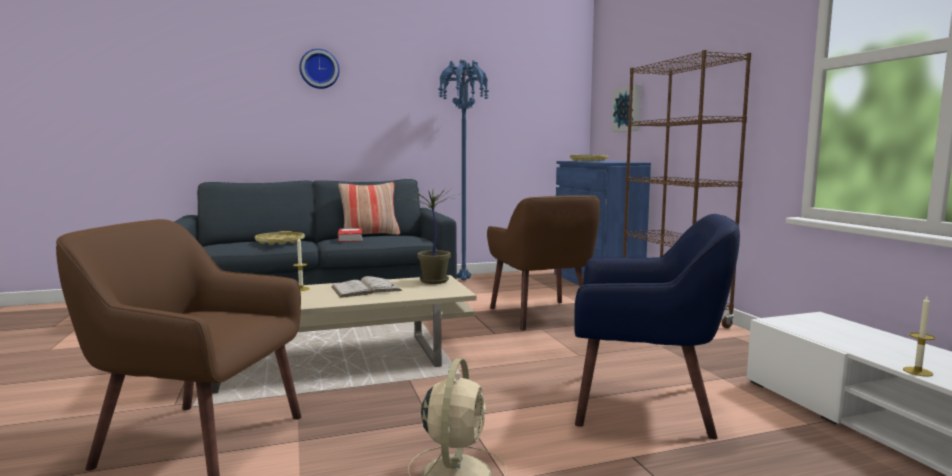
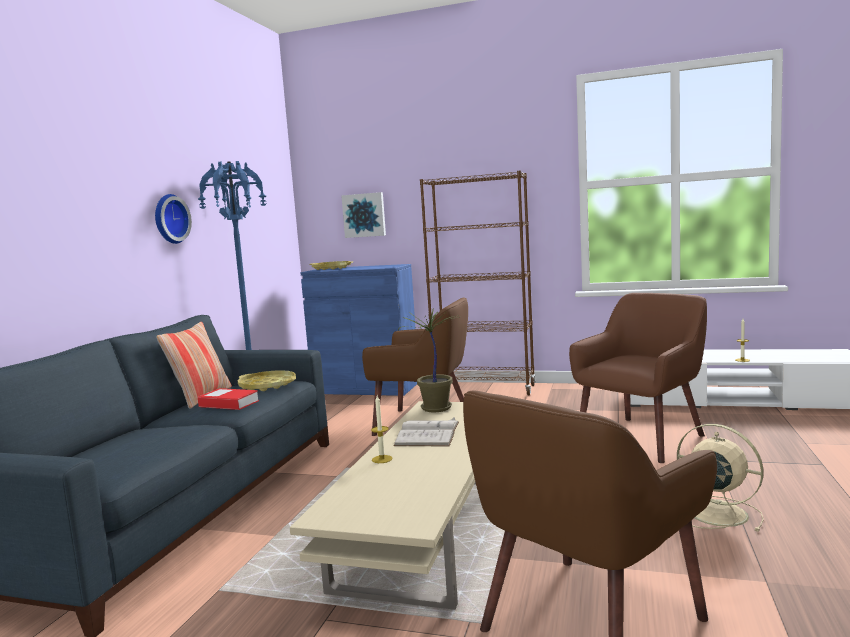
camera: 55 degrees left, 0 degrees up
yellow tray [255,231,305,245] -> yellow tray moved to [238,370,296,391]
wall clock [299,49,340,89] -> wall clock moved to [155,194,192,244]
blue armchair [574,214,740,439] -> brown armchair [569,293,707,463]

